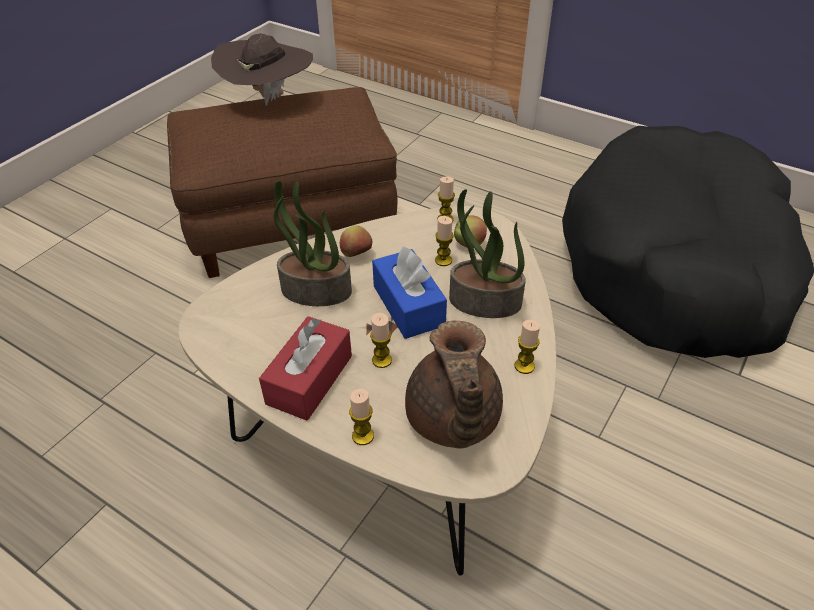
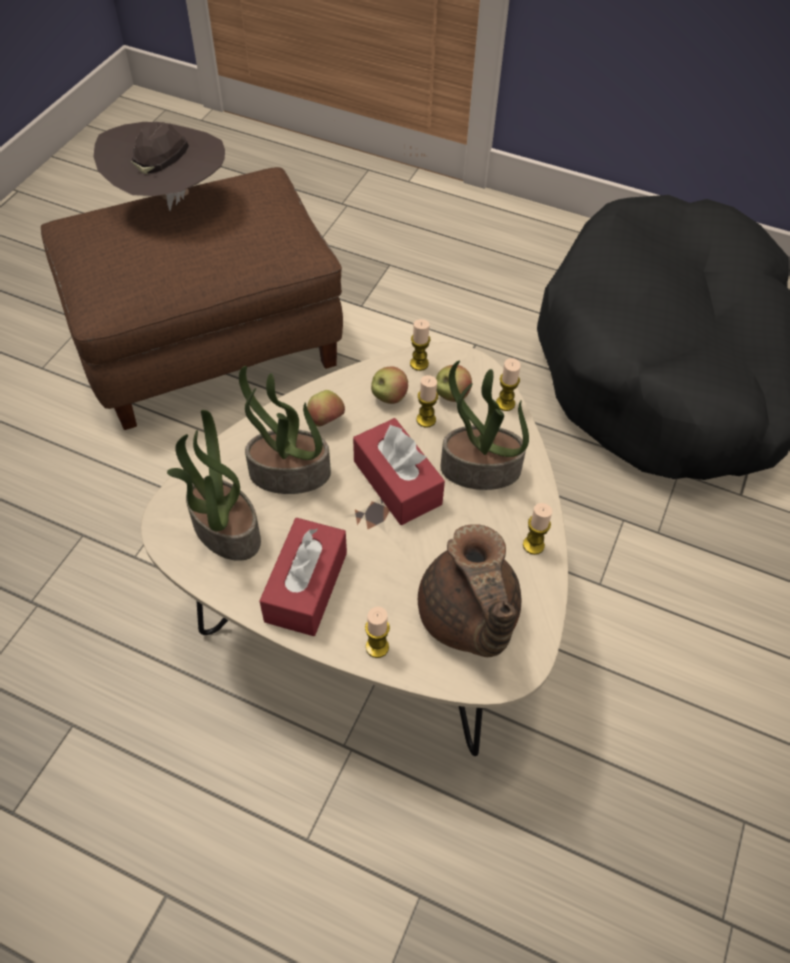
camera: 10 degrees left, 10 degrees up
candle [370,313,392,368] -> candle moved to [496,358,521,411]
blue tissue box [372,246,447,339] -> red tissue box [353,418,445,525]
none -> potted plant [167,410,261,561]
none -> apple [371,367,408,404]

